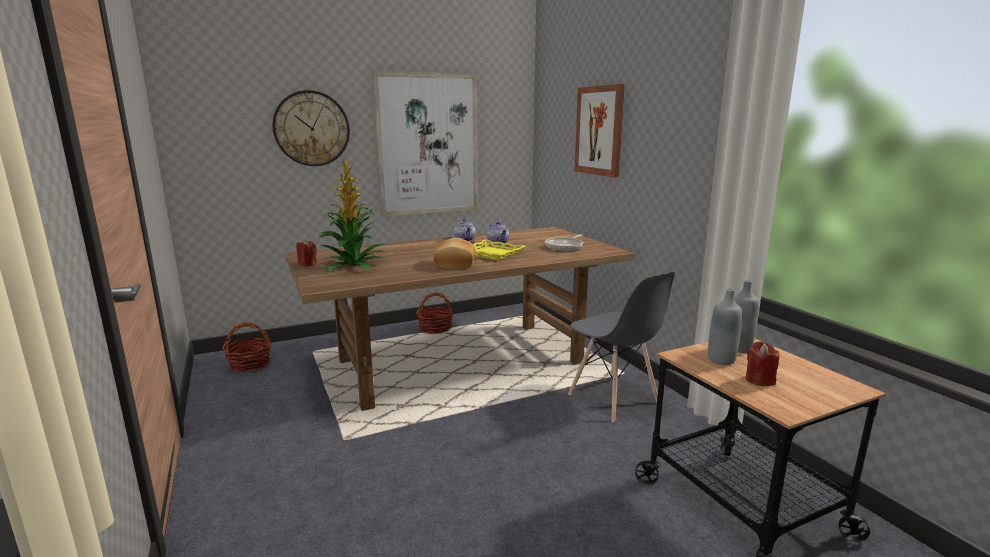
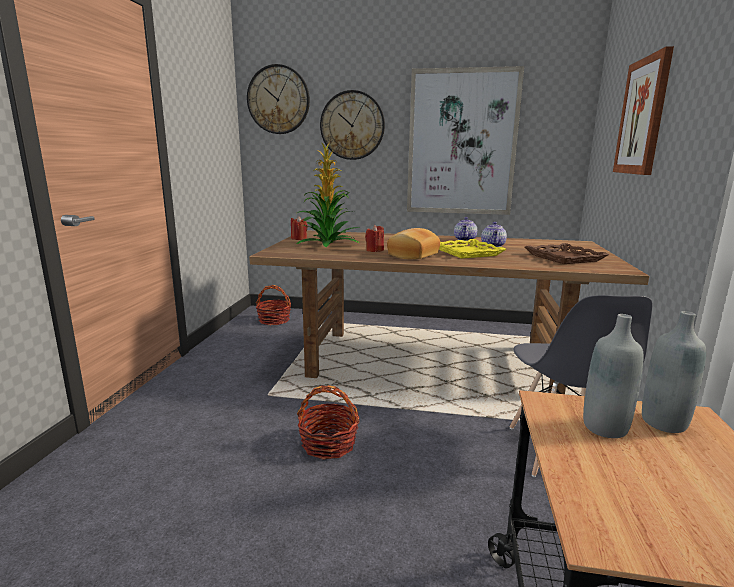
camera: 35 degrees right, 0 degrees up
basket [416,292,453,334] -> basket moved to [297,385,359,460]
frying pan [545,234,583,251] -> brown tray [525,243,609,264]
red candle [746,341,779,386] -> red candle moved to [365,225,384,252]
none -> wall clock [247,64,310,134]

